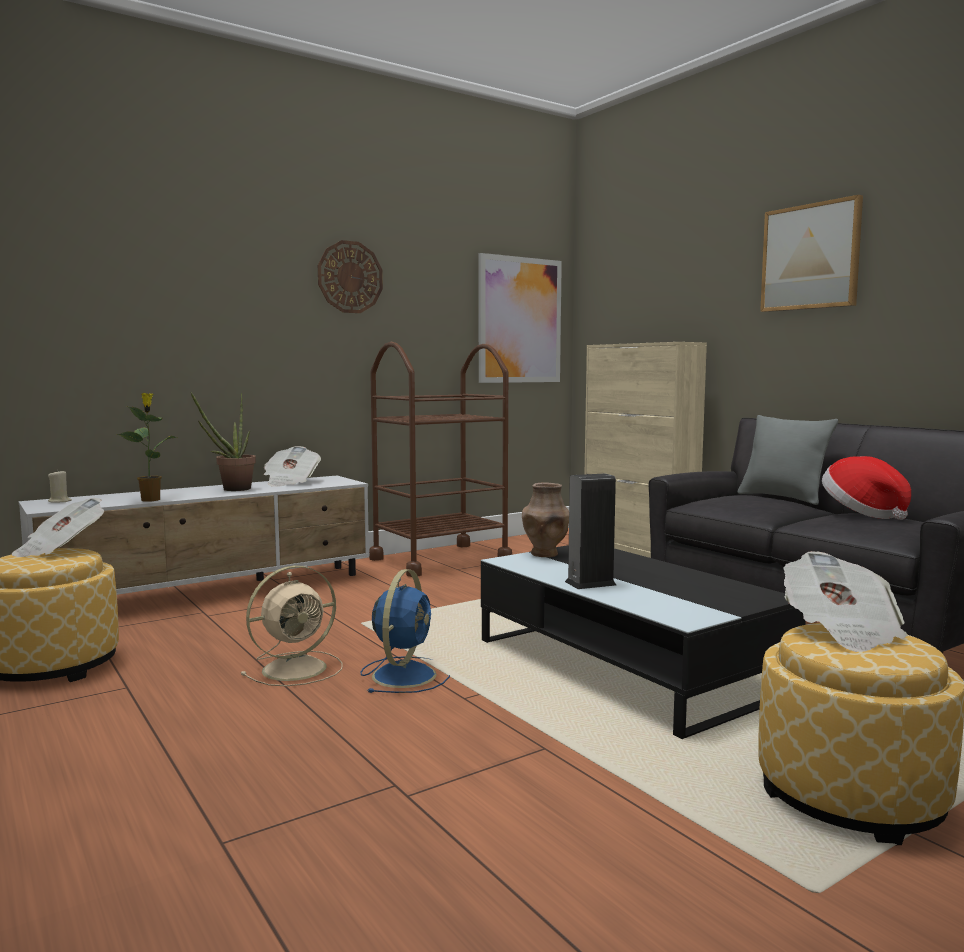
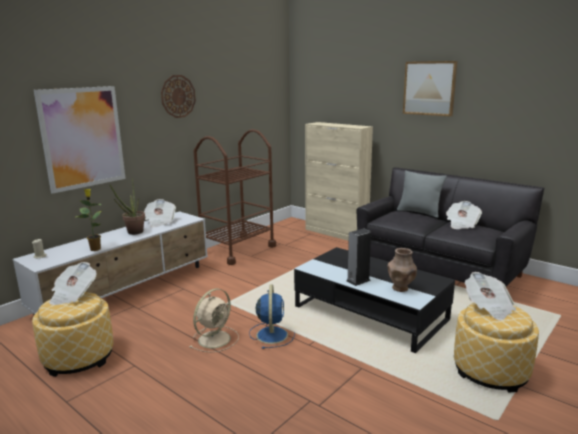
camera: 15 degrees left, 10 degrees up
picture [479,253,562,383] -> picture moved to [34,86,126,194]
brown vase [522,483,569,557] -> brown vase moved to [388,248,417,292]
hat [822,456,911,520] -> newspaper [446,201,482,229]

